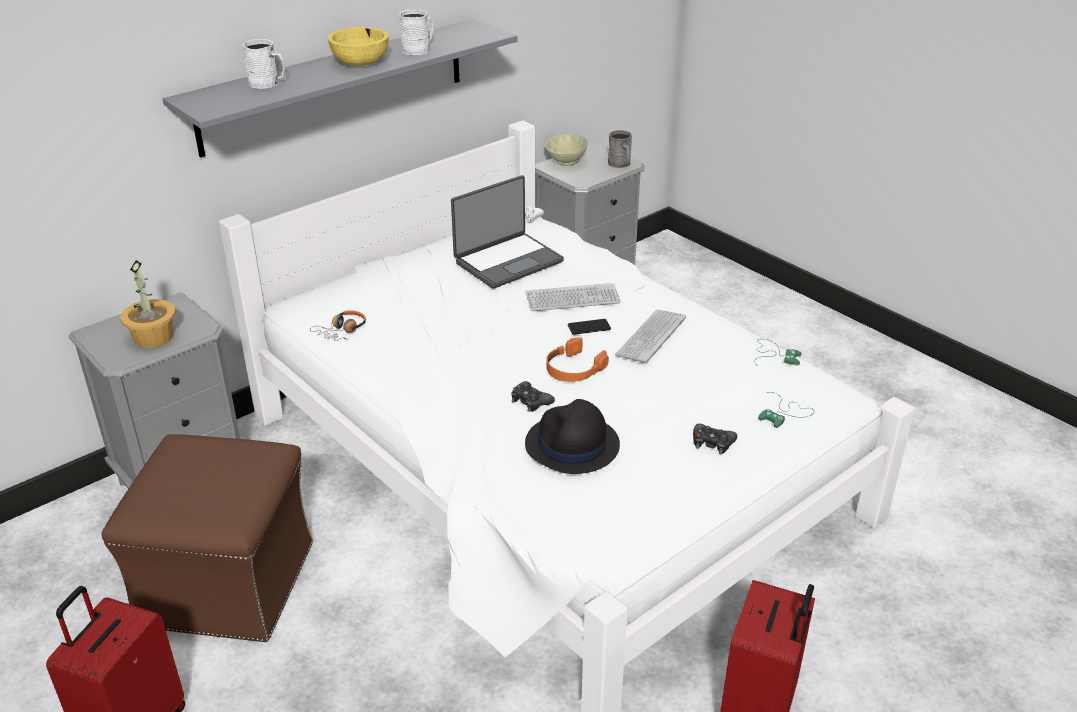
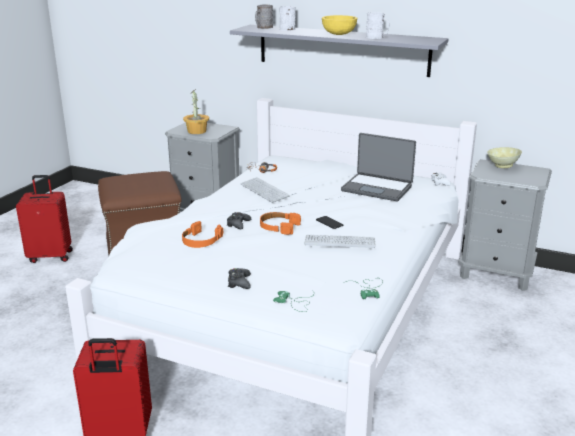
camera: 65 degrees right, 10 degrees down
black hat [525,399,620,474] -> orange headphones [182,221,223,248]
keyboard [526,283,621,311] -> keyboard moved to [241,177,290,203]
grey mug [608,130,632,168] -> grey mug moved to [255,5,273,29]

